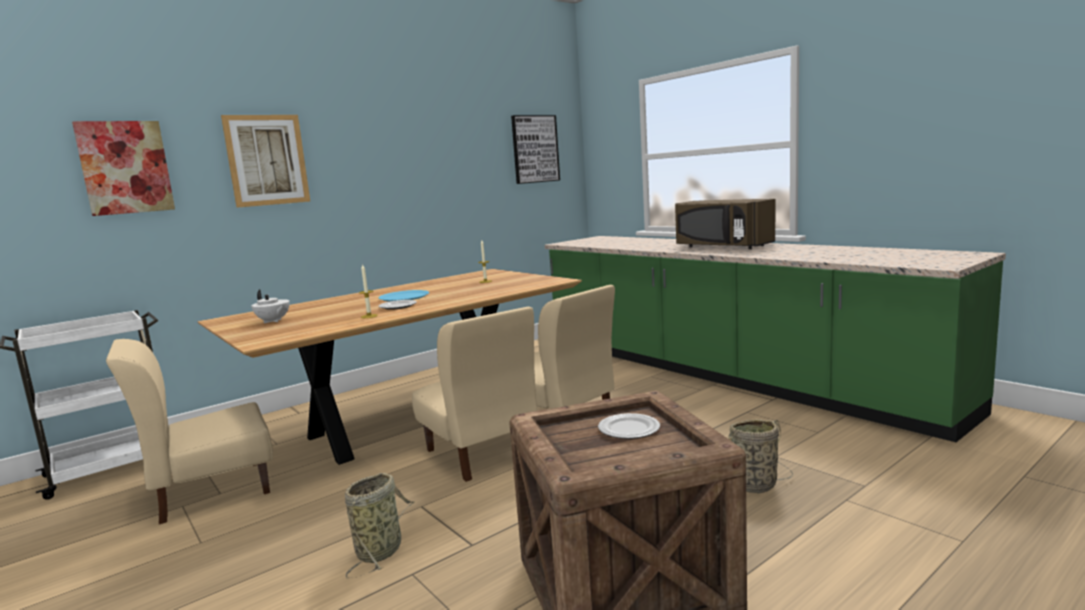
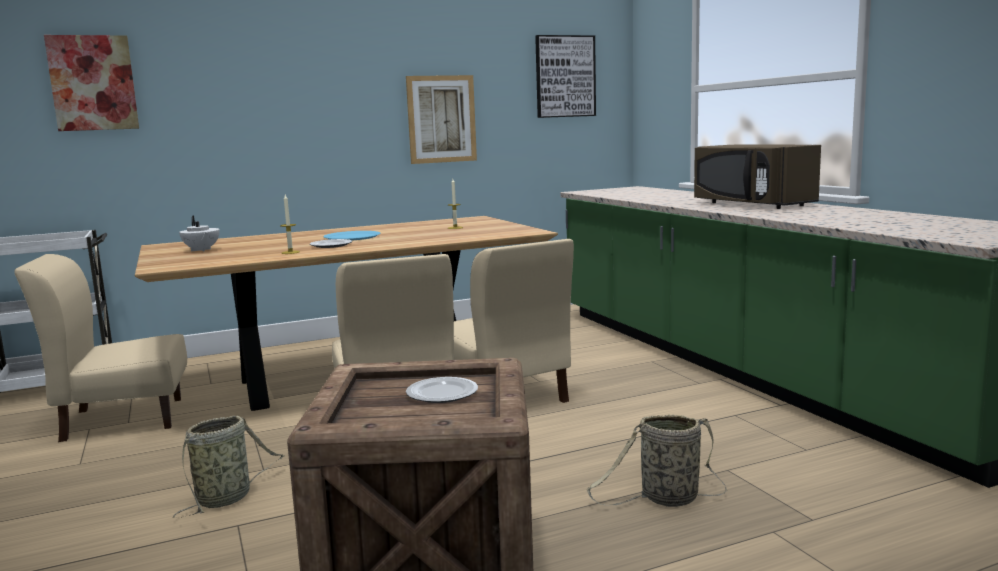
camera: 15 degrees right, 0 degrees up
picture [221,115,310,208] -> picture moved to [406,75,477,164]

